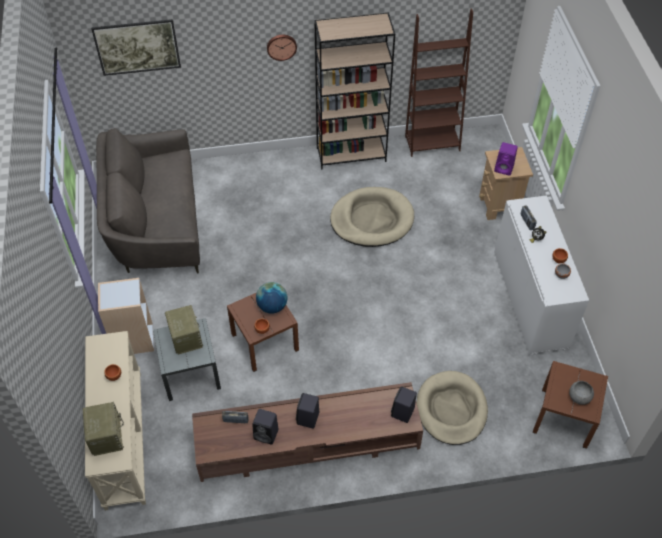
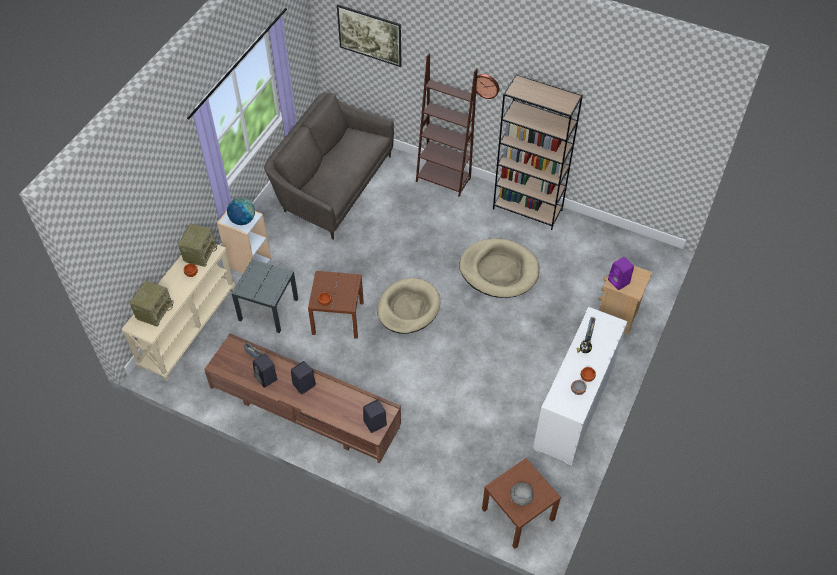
camera: 35 degrees right, 0 degrees up
radio [165,305,203,355] -> radio moved to [178,224,217,267]
globe [256,282,287,314] -> globe moved to [227,198,255,225]
brown bookcase [405,8,473,157] -> brown bookcase moved to [416,53,478,197]
beige dog bed [417,371,488,445] -> beige dog bed moved to [377,278,440,334]

